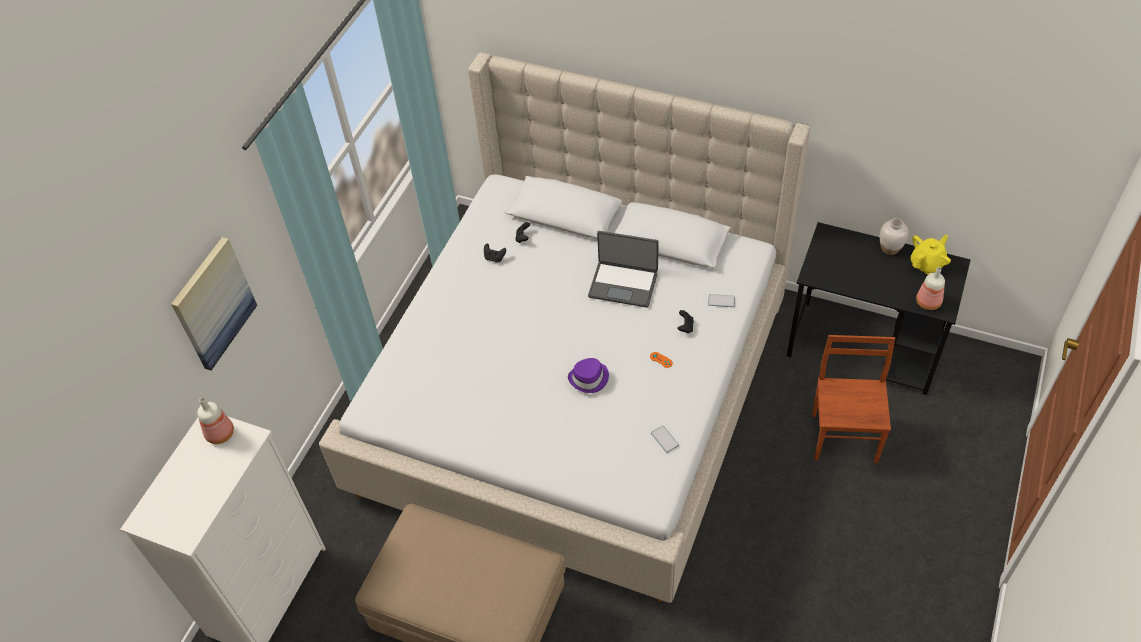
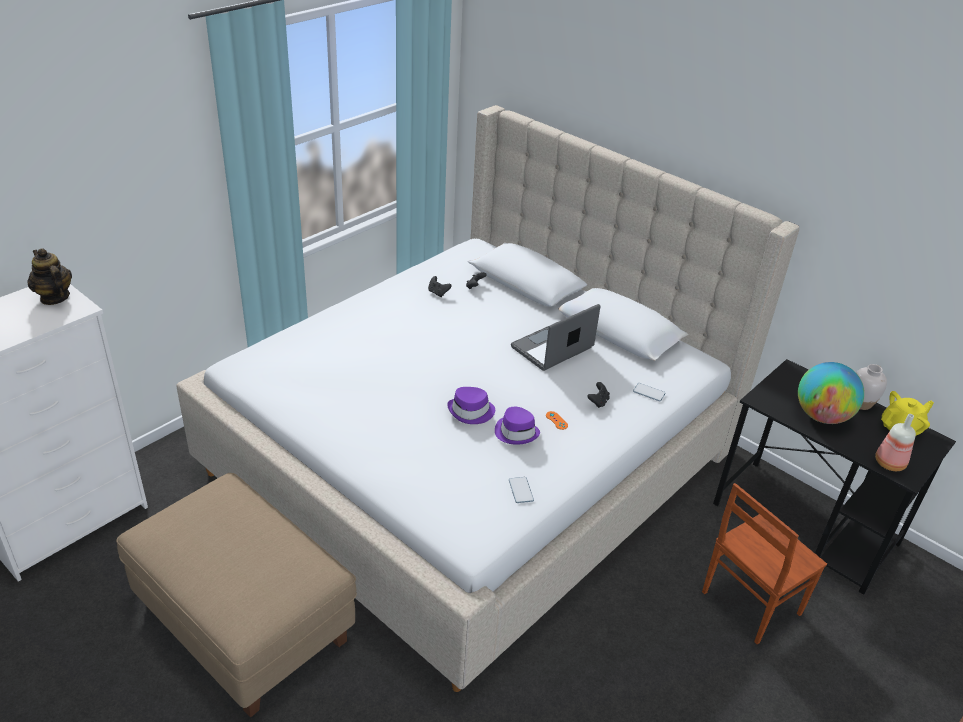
camera: 15 degrees right, 15 degrees down
picture [171,237,257,370] -> none
bottle [197,398,234,444] -> teapot [27,248,72,305]
laptop [588,231,659,308] -> laptop turned 105 degrees clockwise [511,304,600,371]
brown chair [812,335,895,463] -> brown chair turned 150 degrees counterclockwise [702,483,827,645]
none -> purple hat [495,407,540,445]
none -> globe [798,362,864,424]

